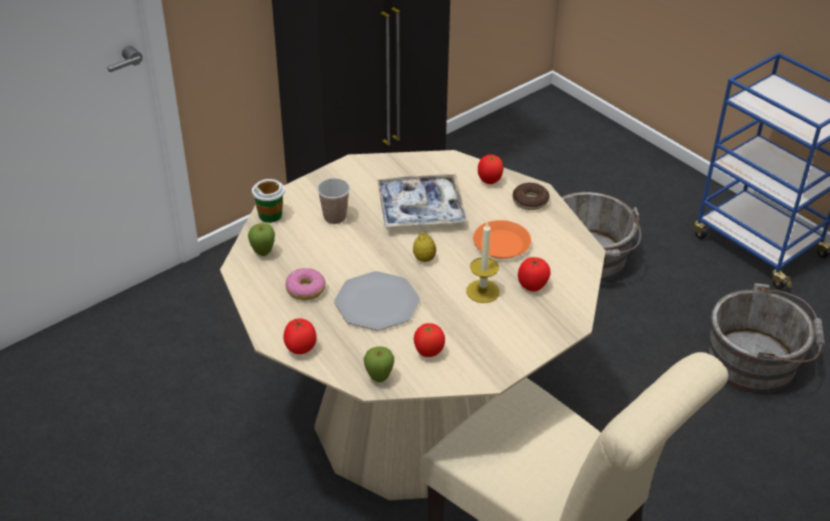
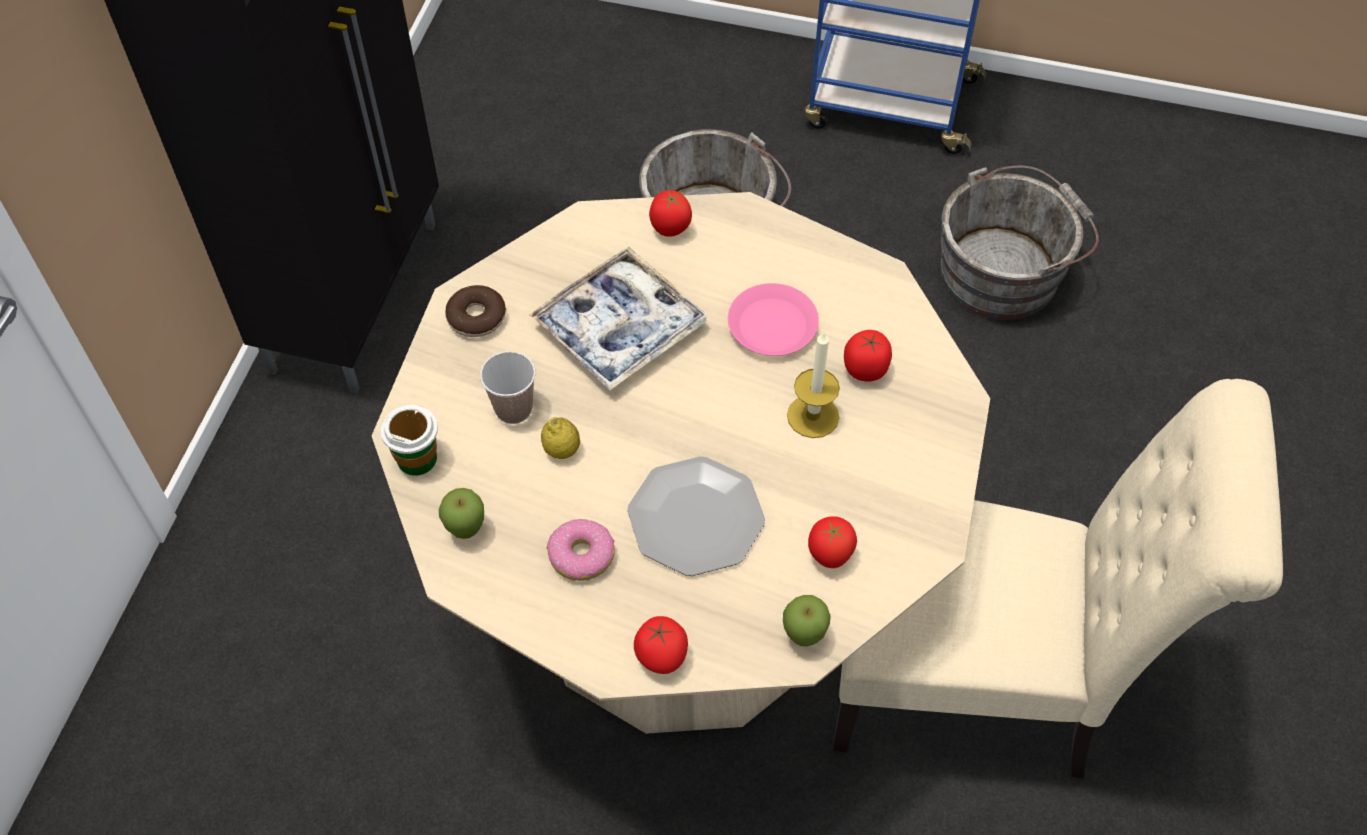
camera: 35 degrees left, 15 degrees up
lemon [413,232,436,262] -> lemon moved to [541,417,580,459]
orange plate [473,220,531,259] -> pink plate [728,283,819,356]
donut [512,182,549,210] -> donut moved to [445,285,506,337]

